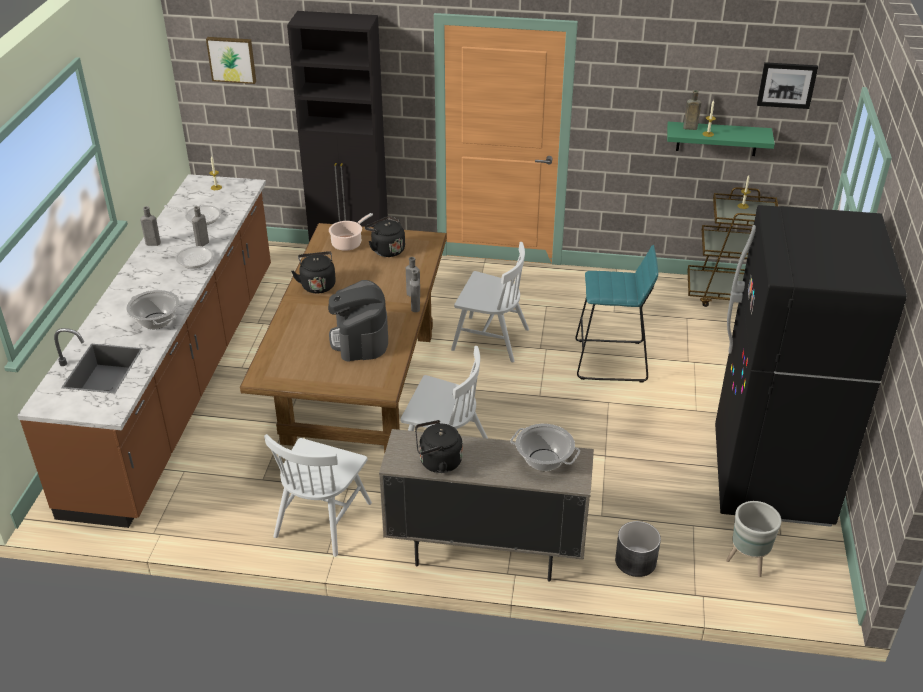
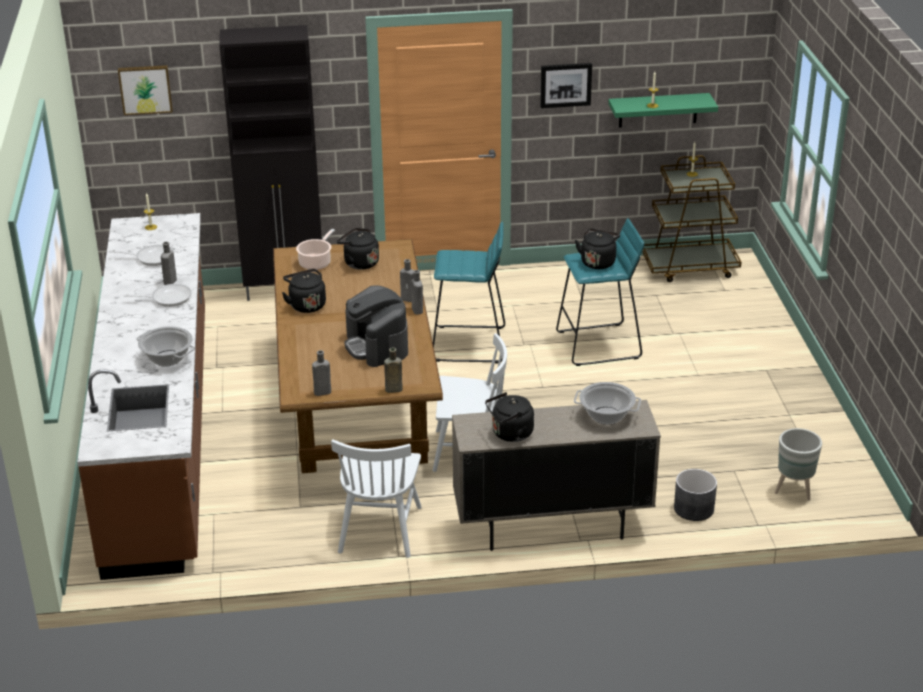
camera: 15 degrees left, 5 degrees down
grey bottle [140,206,161,246] -> grey bottle moved to [312,350,331,396]
white chair [451,242,529,362] -> turquoise stool [433,222,505,363]
brown bottle [683,90,701,130] -> brown bottle moved to [384,348,403,393]
black fridge [715,205,907,527] -> none
picture [757,62,818,109] -> picture moved to [540,63,592,108]
none -> black kettle [575,228,620,269]

